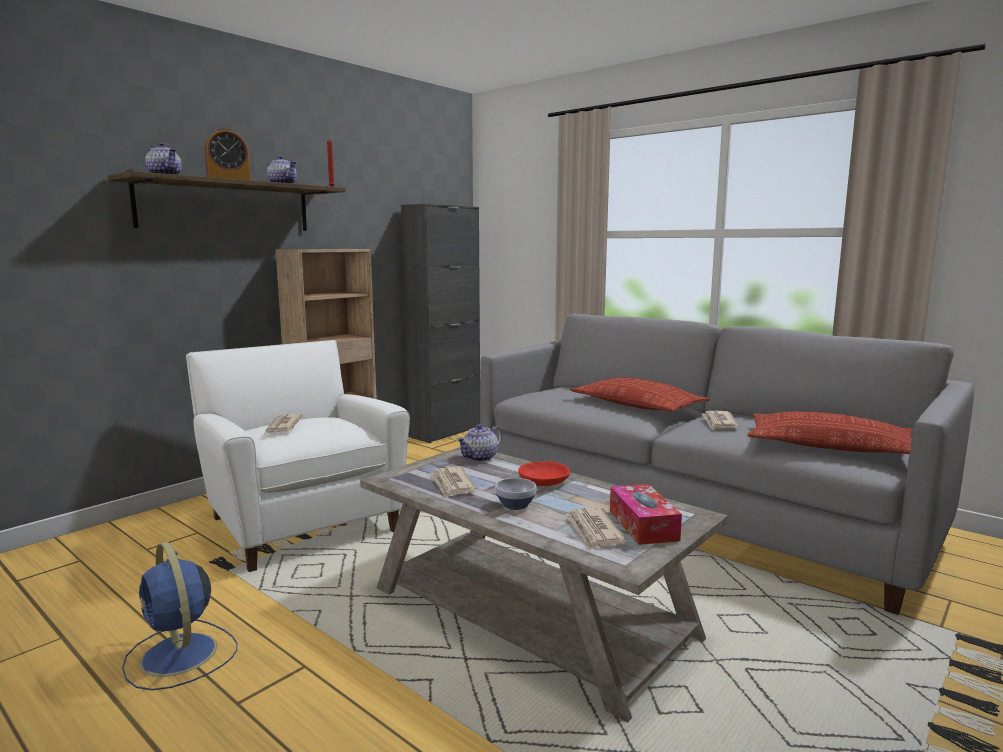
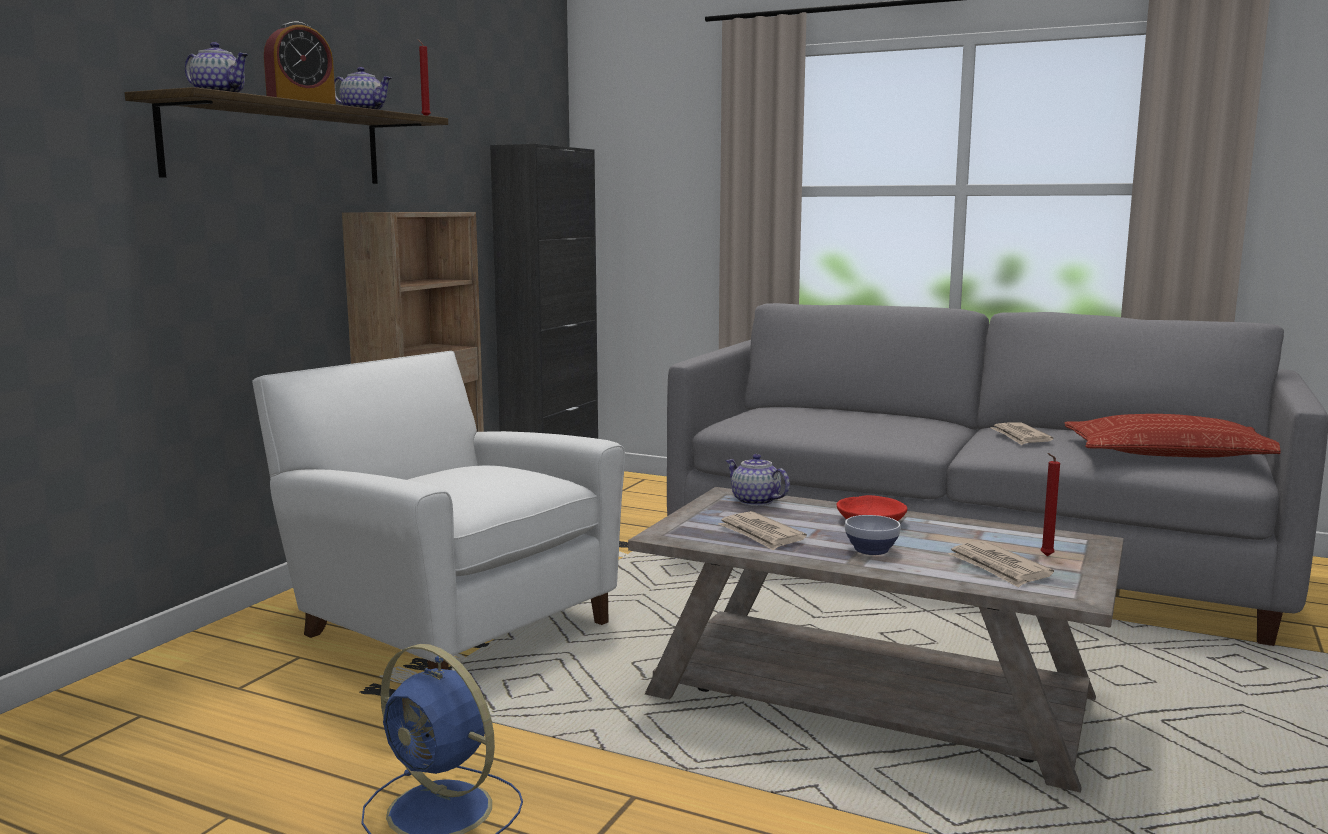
camera: 15 degrees left, 0 degrees up
newspaper [265,414,303,434] -> none
teapot [456,424,502,462] -> teapot turned 105 degrees clockwise [725,454,790,506]
pillow [570,377,710,412] -> none
tissue box [610,484,682,545] -> red candle [1041,453,1060,556]

